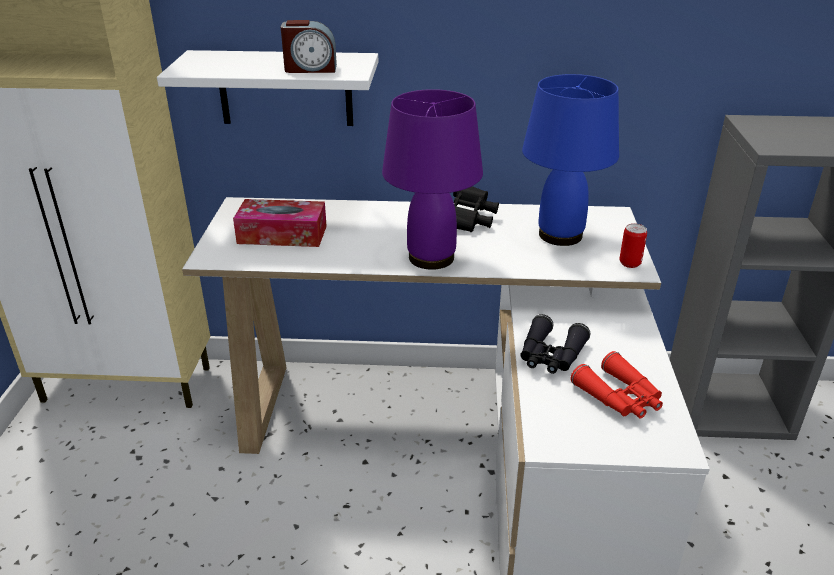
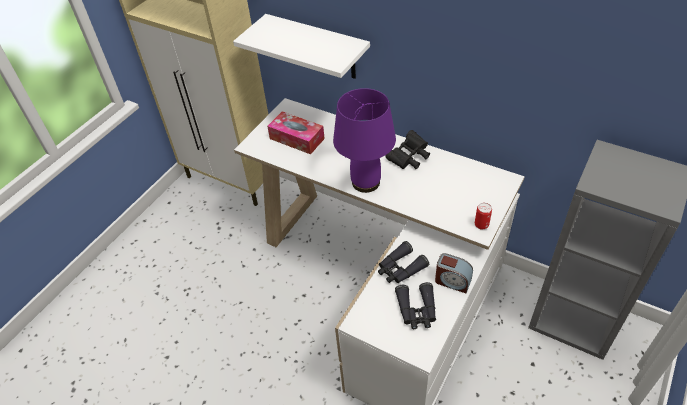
camera: 30 degrees right, 15 degrees up
alarm clock [281,20,337,73] -> alarm clock moved to [435,253,473,293]
blue table lamp [522,74,619,246] -> none
red binoculars [570,351,663,419] -> black binoculars [395,282,436,329]

